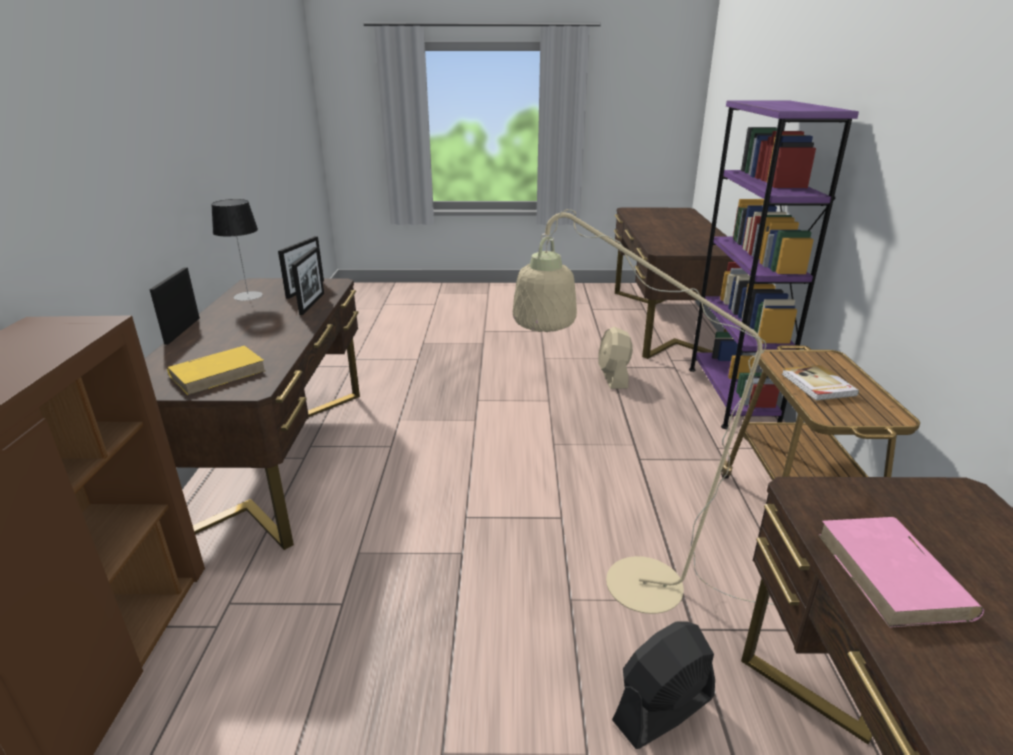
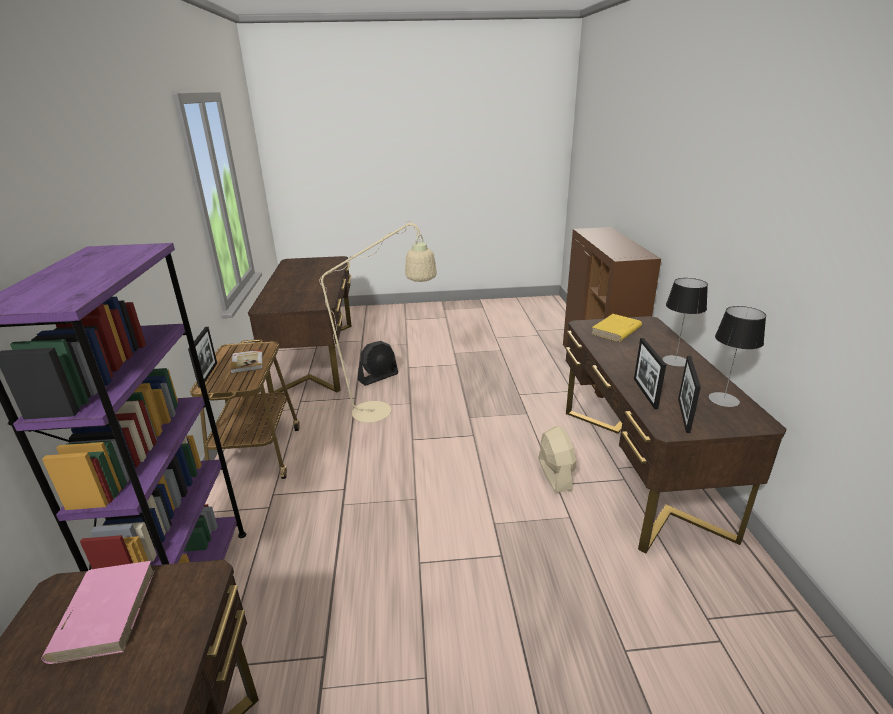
camera: 175 degrees right, 0 degrees up
picture frame [150,267,200,345] -> picture frame moved to [188,327,217,388]
beige fan [599,327,633,389] -> beige fan moved to [539,426,576,493]
pink book [818,517,984,628] -> pink book moved to [41,561,155,664]
none -> table lamp [662,278,708,367]

